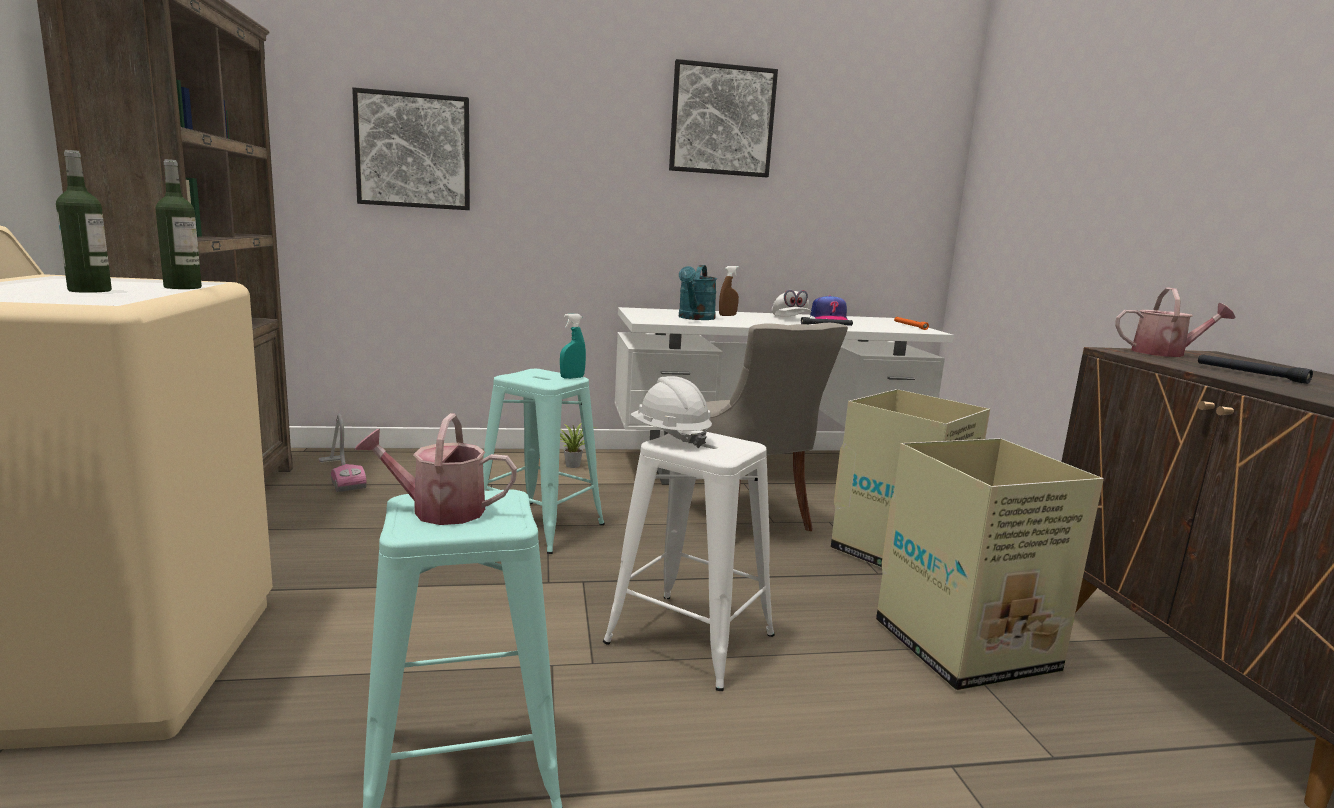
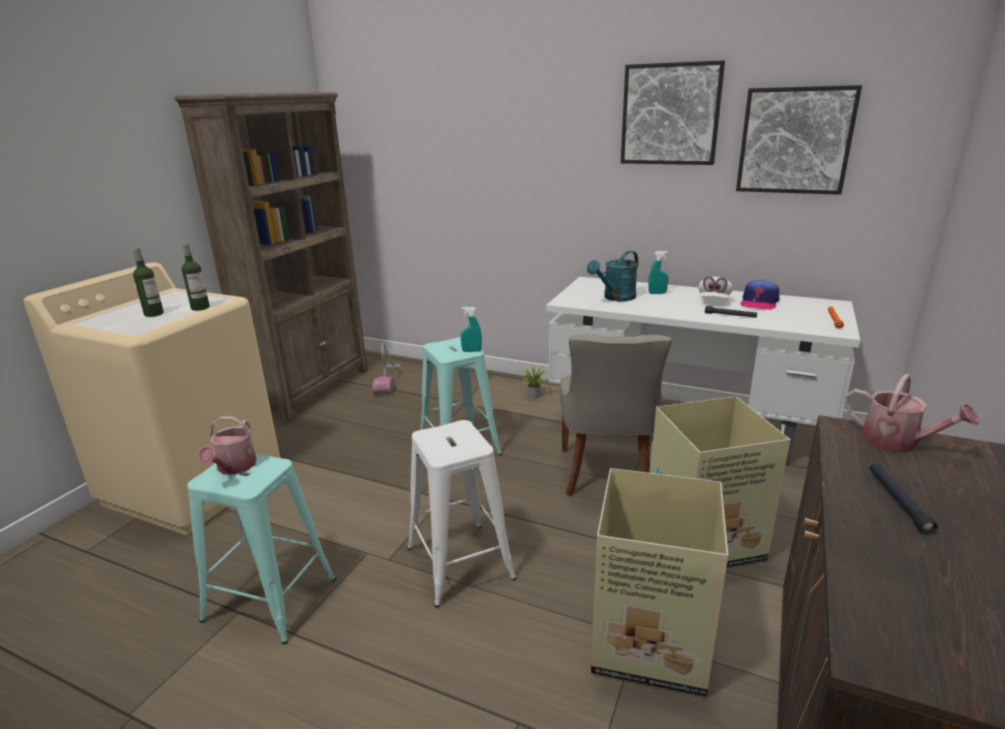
camera: 35 degrees right, 10 degrees up
picture [352,87,470,210] -> picture moved to [736,85,862,195]
watering can [355,413,517,525] -> watering can turned 120 degrees counterclockwise [198,416,257,475]
white hard hat [630,376,712,448] -> none
brown spray bottle [719,266,739,316] -> turquoise spray bottle [648,251,668,294]

